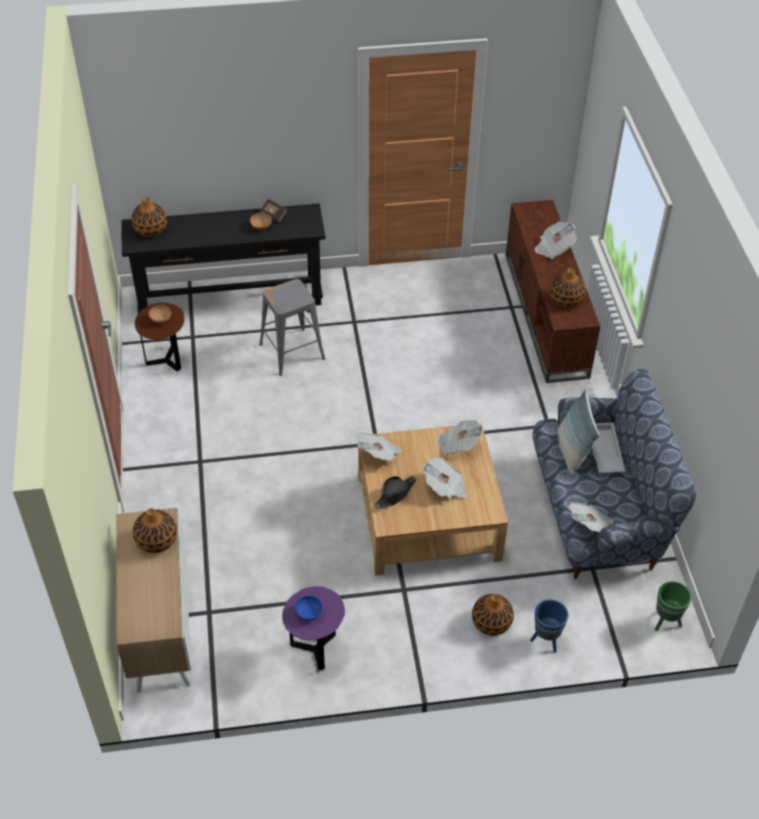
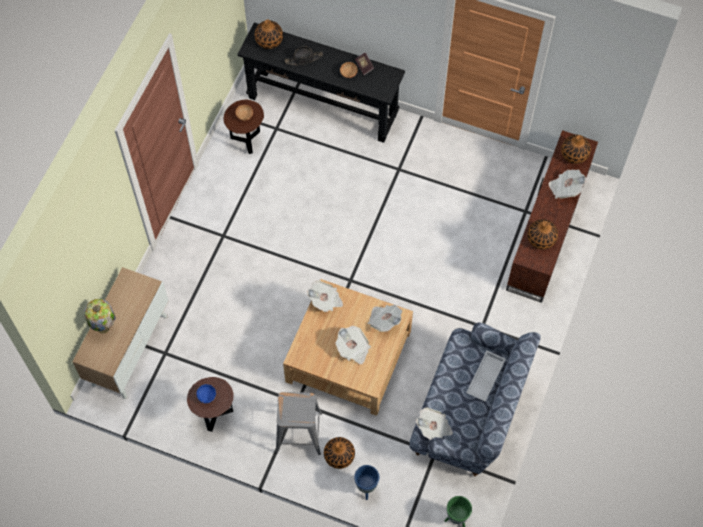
camera: 30 degrees right, 15 degrees up
vase [133,508,177,553] -> vase moved to [561,135,591,164]
grey stool [259,279,325,376] -> grey stool moved to [275,392,322,455]
purple side table [282,586,345,670] -> brown side table [187,377,234,432]
black hat [374,476,416,509] -> black hat moved to [285,46,323,65]
pillow [557,390,599,475] -> none
none -> table lamp [84,299,116,333]

